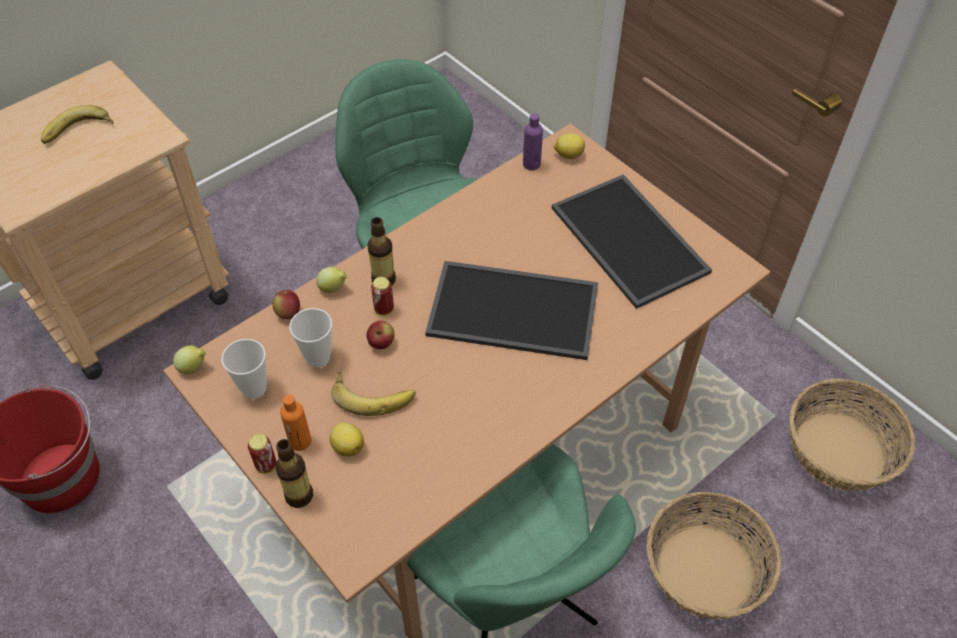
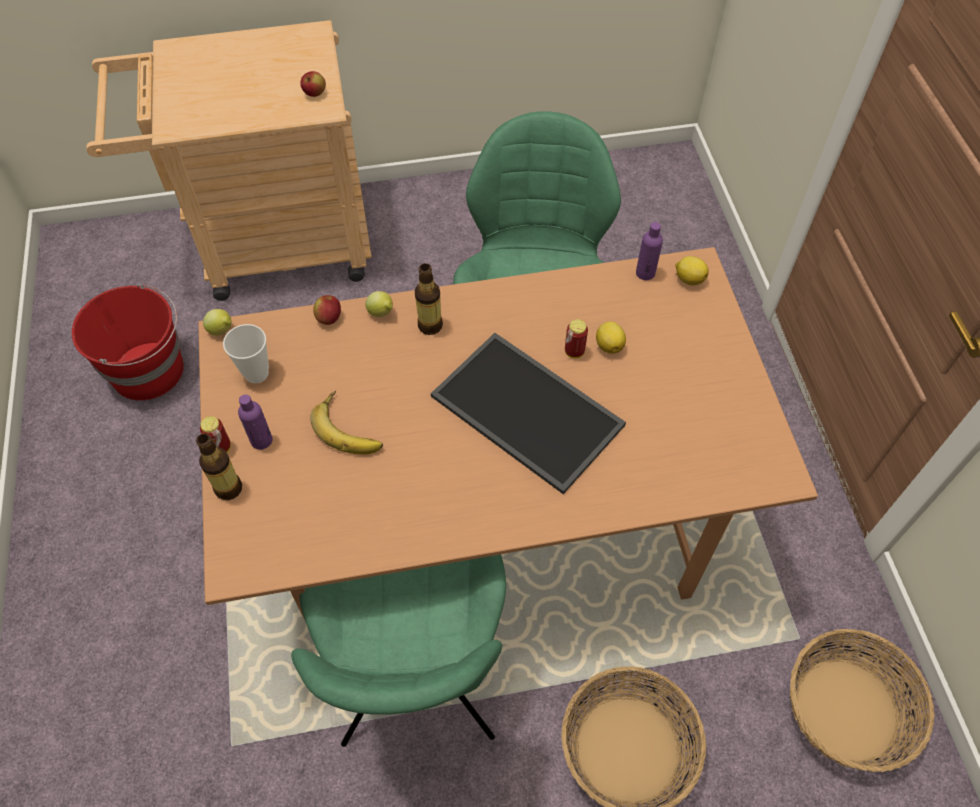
camera: 30 degrees right, 5 degrees up
banana [41,105,113,144] -> none
orange bottle [280,395,311,451] -> purple bottle [238,394,273,450]
cup [289,308,332,368] -> none
lemon [329,422,364,456] -> lemon moved to [596,321,626,354]
apple [367,321,395,349] -> apple moved to [300,71,326,97]
can [371,277,394,316] -> can moved to [565,319,588,358]
tray [552,174,712,309] -> none

